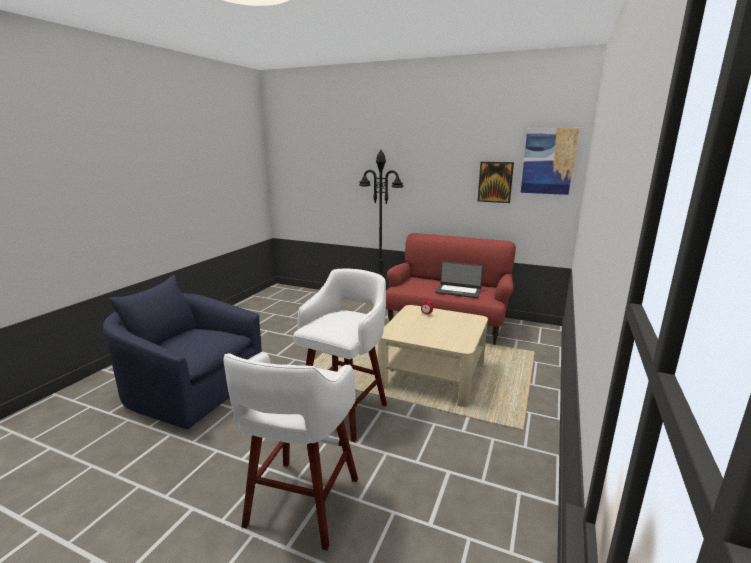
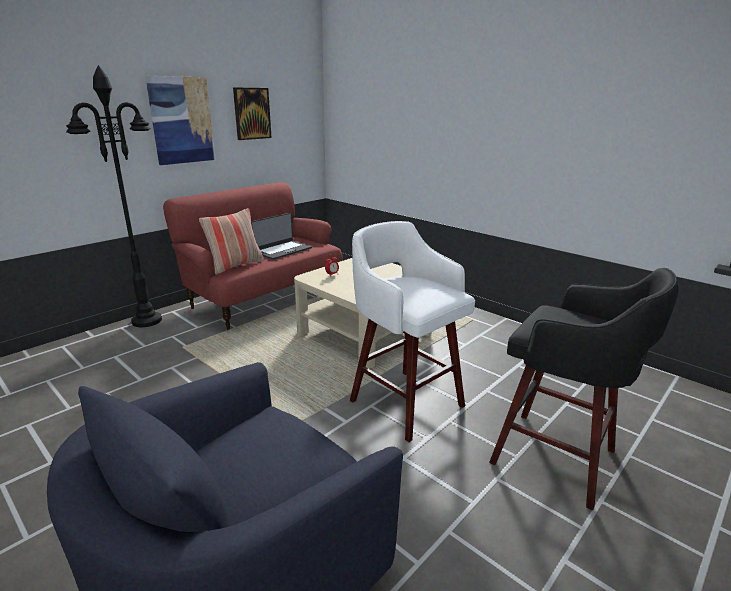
camera: 70 degrees left, 5 degrees up
white stool [223,352,358,550] -> black stool [489,268,679,510]
picture [521,128,579,195] -> picture moved to [145,76,215,165]
none -> pillow [199,208,264,275]

